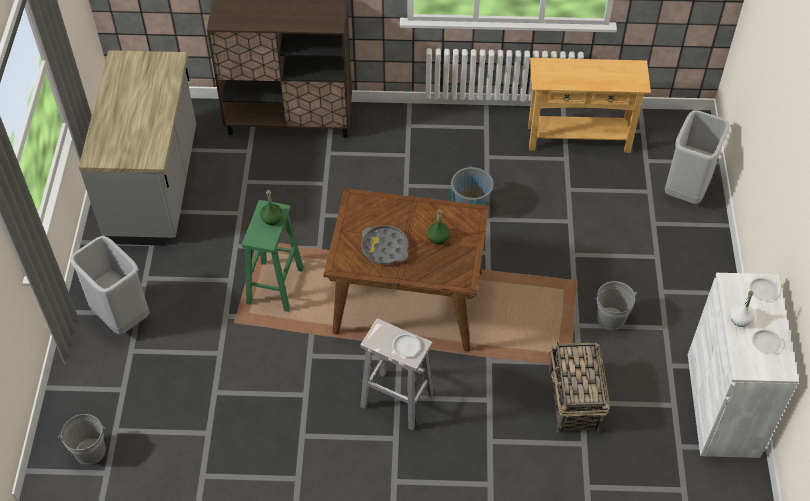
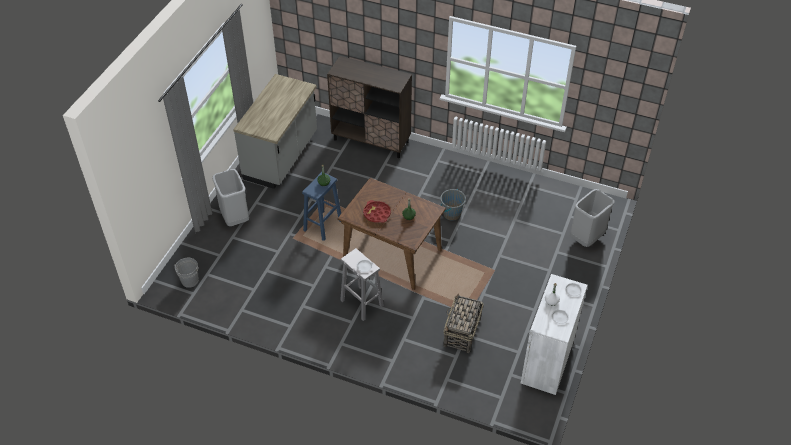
camera: 20 degrees right, 5 degrees down
green stool [242,200,304,312] -> blue stool [302,172,341,241]
grey tray [361,225,409,265] -> red tray [363,200,391,223]
beige console table [528,58,651,153] -> none
grey bucket [595,281,637,331] -> none

